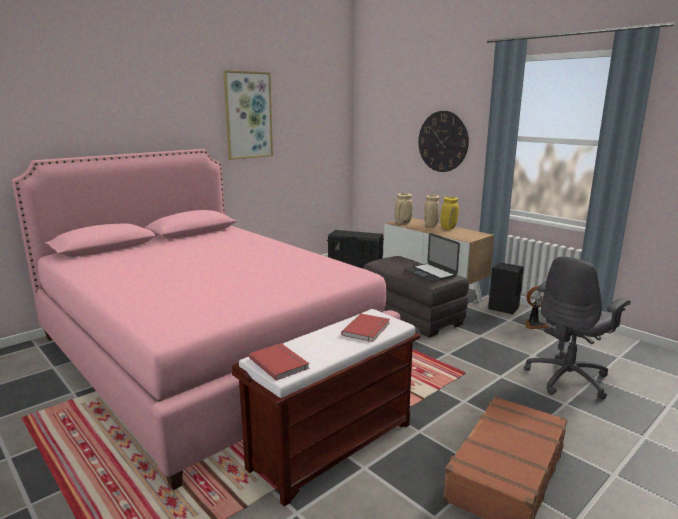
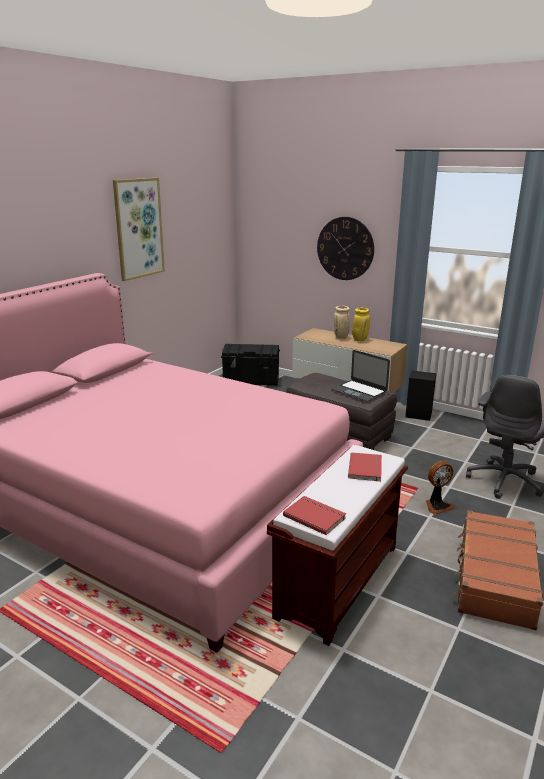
camera: 15 degrees left, 5 degrees up
beige vase [394,193,413,224] -> none
fan [526,286,549,329] -> fan moved to [426,461,455,515]

